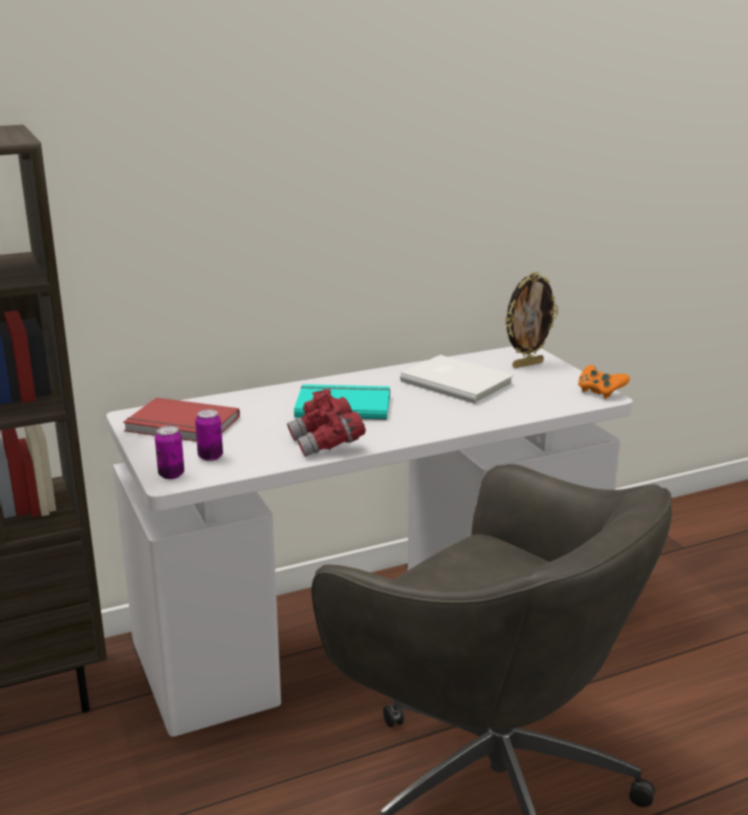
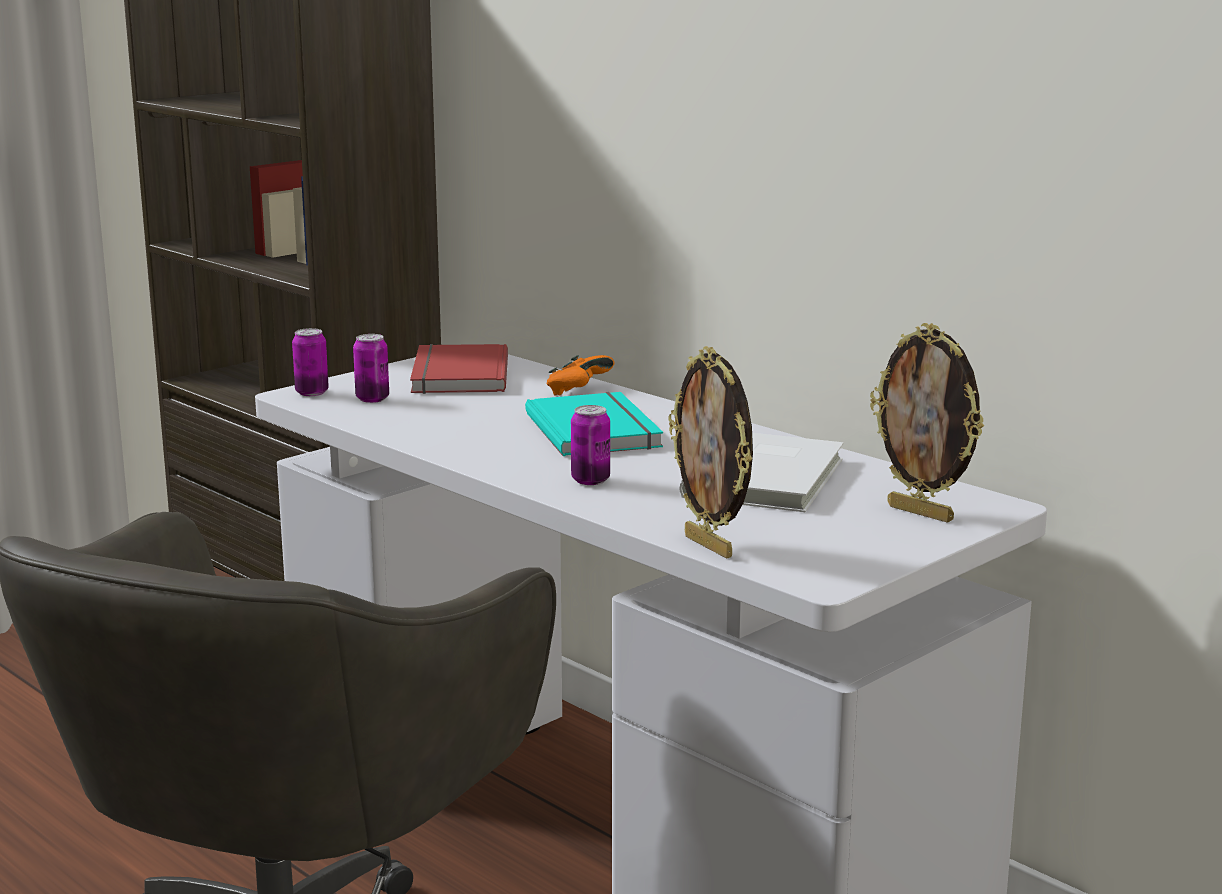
camera: 70 degrees right, 5 degrees down
red binoculars [287,389,366,457] -> none
orange game controller [578,365,630,399] -> orange game controller moved to [547,355,615,396]
none -> can [571,405,610,485]
none -> picture frame [668,346,753,559]

